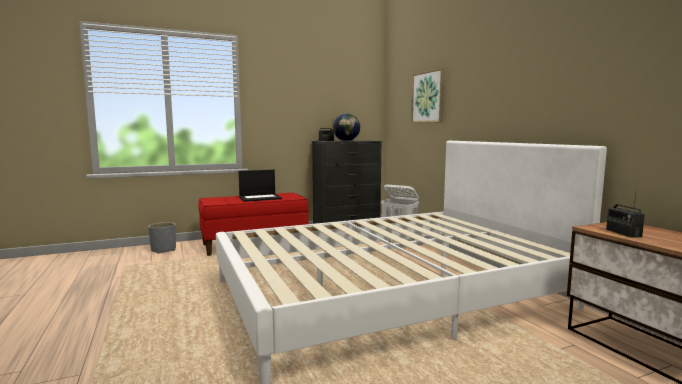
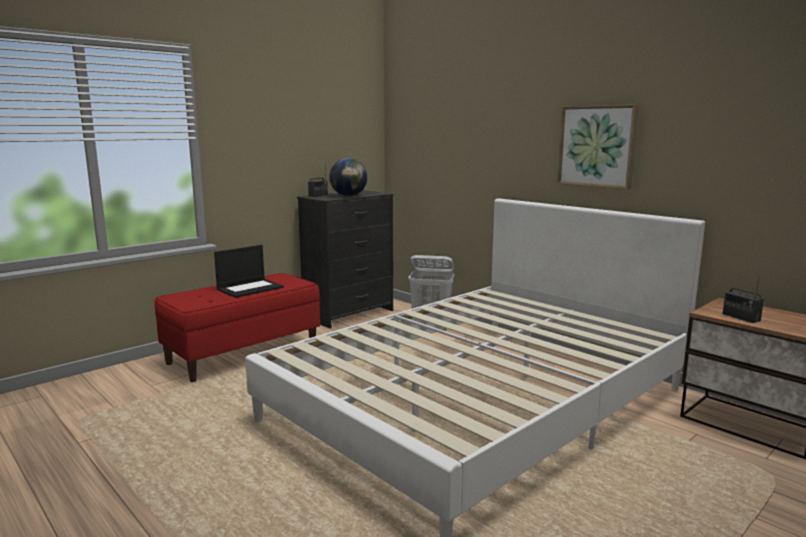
camera: 20 degrees left, 5 degrees up
grey planter [148,222,176,254] -> none
picture [411,68,445,123] -> picture moved to [557,105,638,189]

